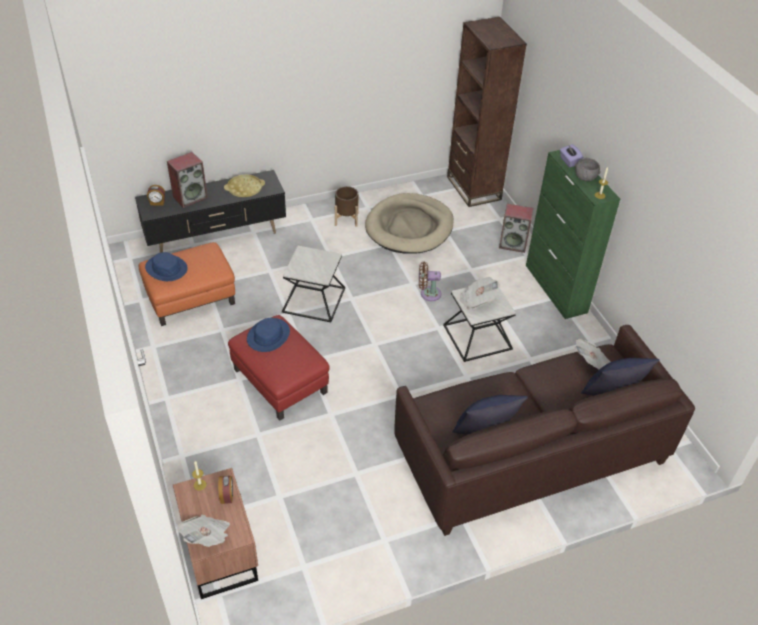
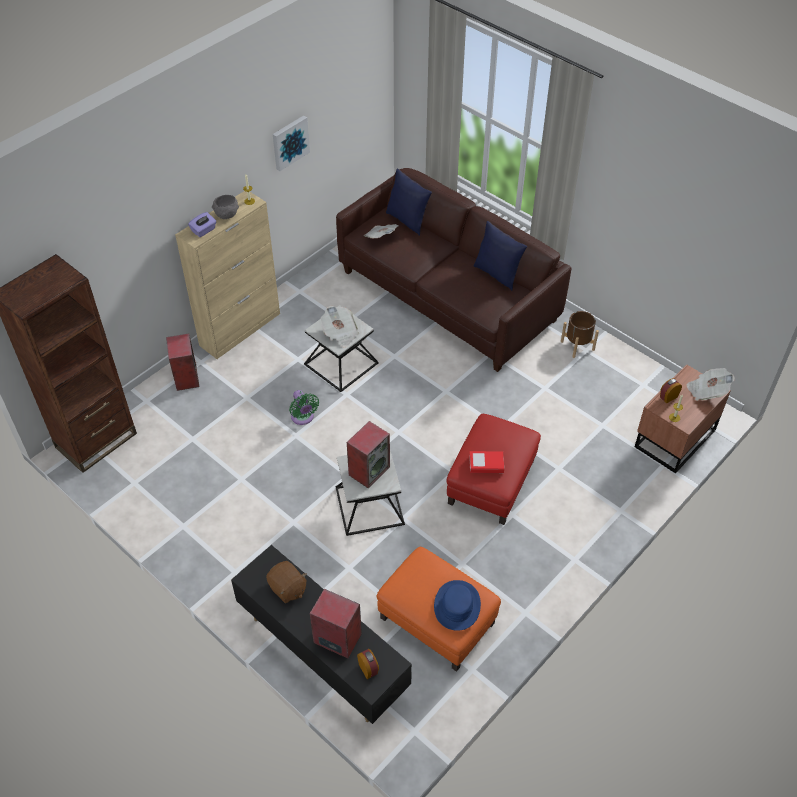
camera: 115 degrees left, 5 degrees up
yellow tray [224,174,265,197] -> brown plush toy [266,561,306,604]
blue hat [247,318,290,352] -> book [469,451,504,473]
brown planter [335,186,359,227] -> brown planter moved to [561,311,599,358]
beige dog bed [365,193,454,254] -> none
brown fan [419,262,441,301] -> green fan [289,390,319,425]
green cabinet [526,150,620,319] -> beige cabinet [175,191,280,359]
none -> picture [273,115,310,171]
none -> speaker [347,421,390,489]

